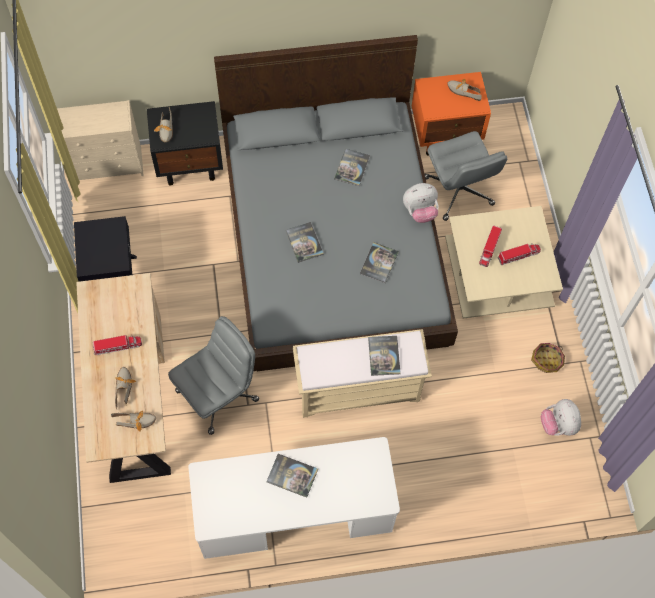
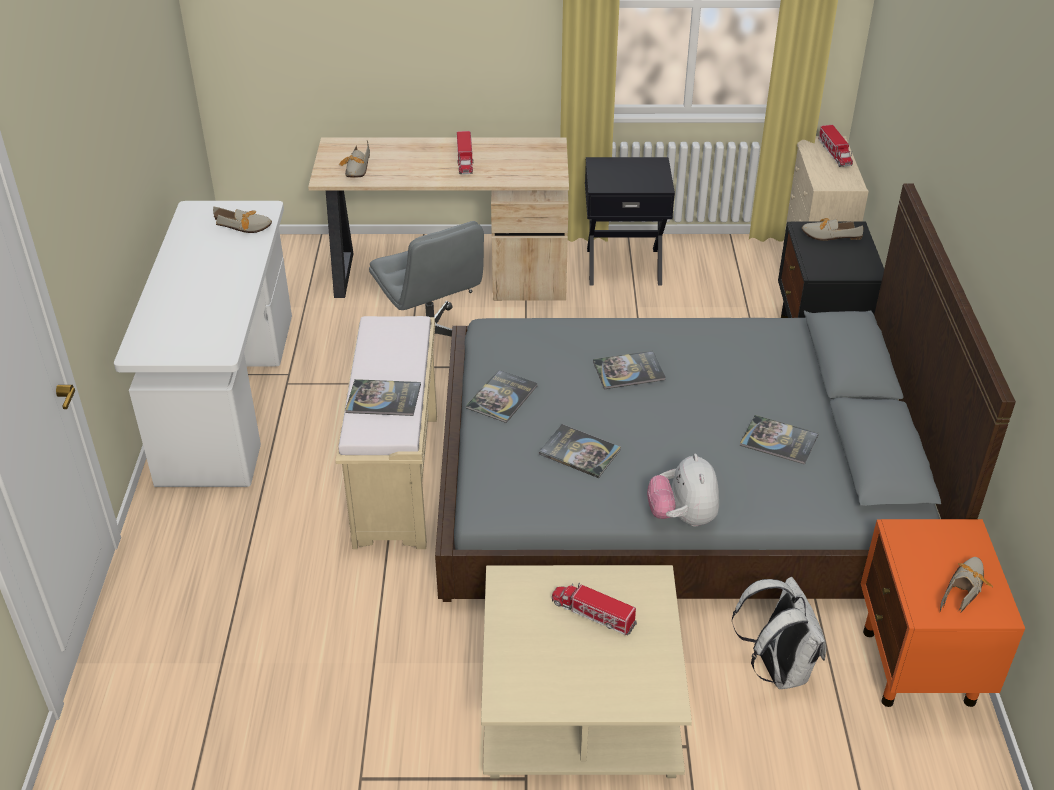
camera: 100 degrees right, 25 degrees down
shoe [115,367,136,409] -> shoe moved to [213,207,272,233]
book [267,454,318,498] -> book moved to [466,370,538,423]
grey office chair [425,131,507,221] -> white backpack [732,577,826,689]
toy truck [498,243,541,265] -> toy truck moved to [818,125,853,167]
basket [531,343,565,373] -> none
plush toy [541,399,581,436] -> none

